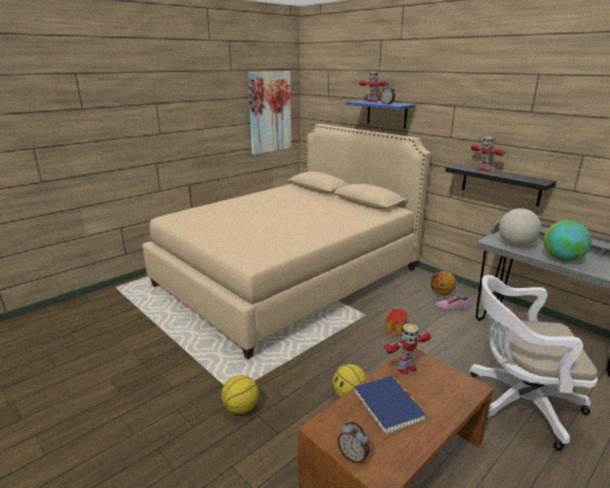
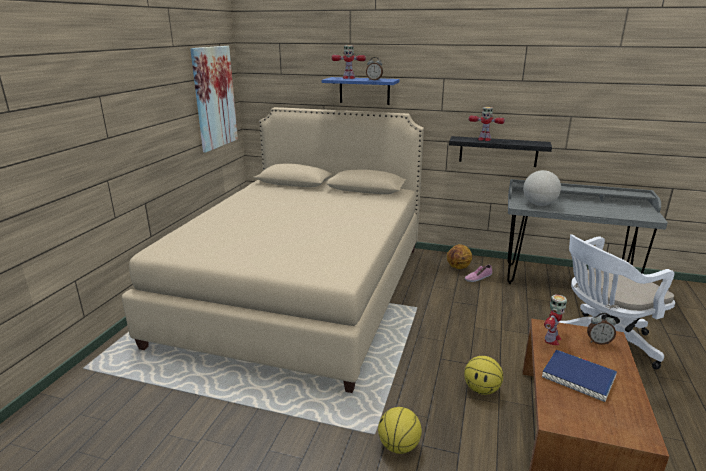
camera: 30 degrees left, 0 degrees up
alarm clock [338,422,370,464] -> alarm clock moved to [587,313,616,345]
toy house [384,308,408,337] -> none
globe [544,220,592,261] -> none

